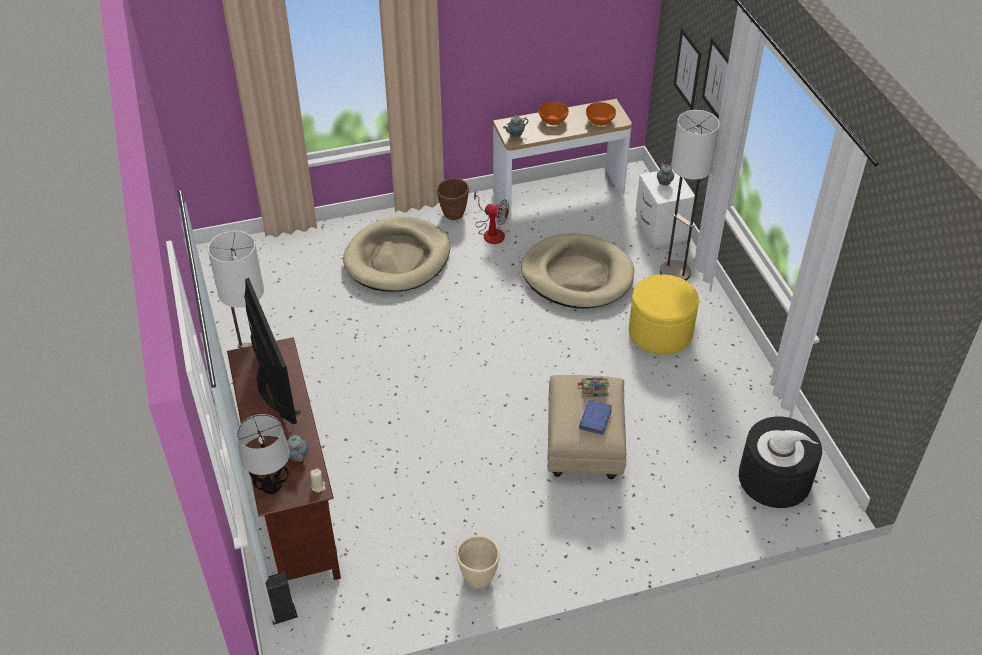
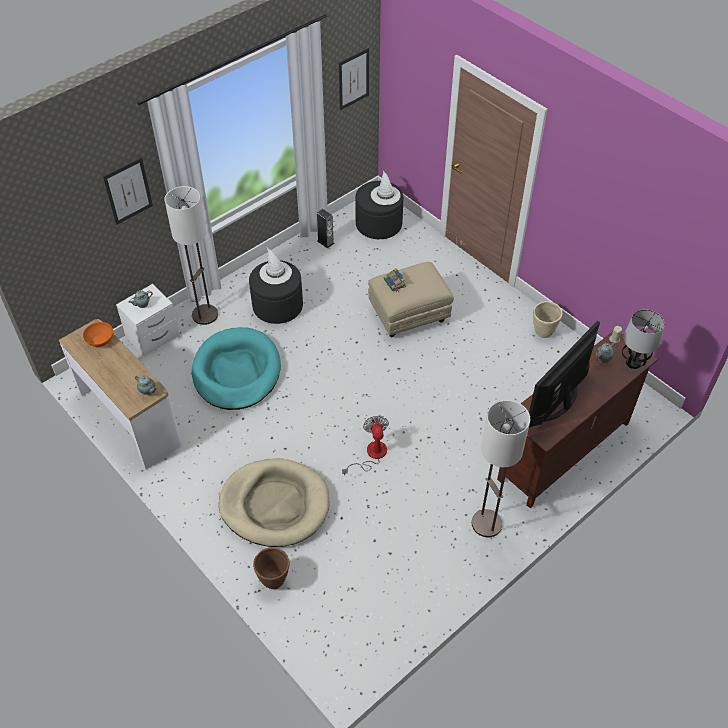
camera: 115 degrees left, 5 degrees up
speaker [265,571,298,625] -> speaker moved to [317,209,335,248]
brown planter [437,178,469,220] -> brown planter moved to [253,547,290,589]
fan [474,190,509,244] -> fan moved to [342,416,389,475]
beige dog bed [521,233,634,309] -> turquoise dog bed [192,327,281,410]
orange bowl [538,102,569,125] -> none
blue book [579,400,612,435] -> none
yellow ottoman [629,274,699,355] -> black ottoman [249,260,303,324]
picture [674,28,702,110] -> picture moved to [339,48,369,110]
none -> white hat [260,248,292,284]

